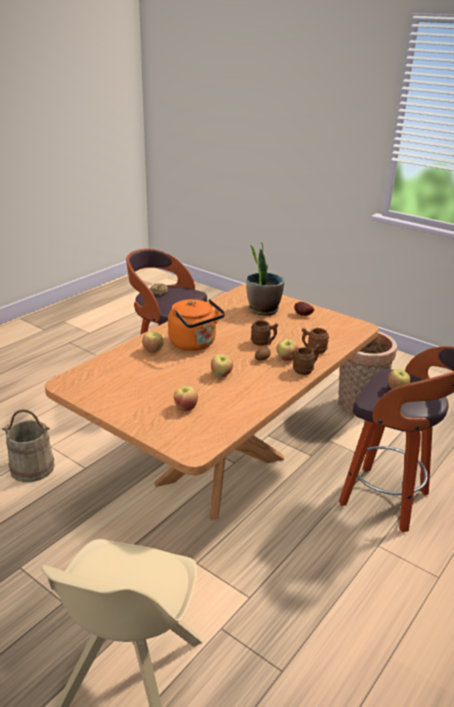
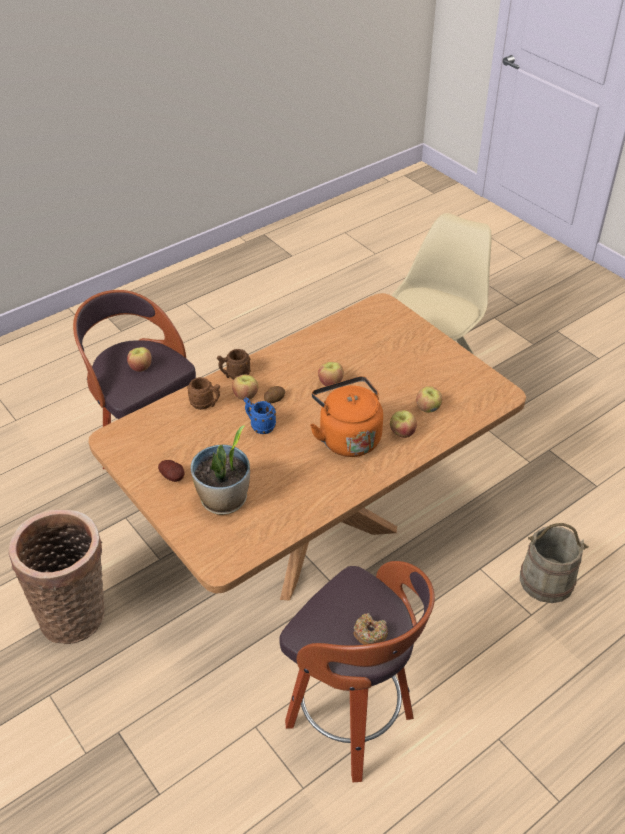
camera: 165 degrees left, 15 degrees up
apple [174,386,198,411] -> apple moved to [416,386,442,413]
brown mug [251,320,278,346] -> blue mug [244,397,276,434]

